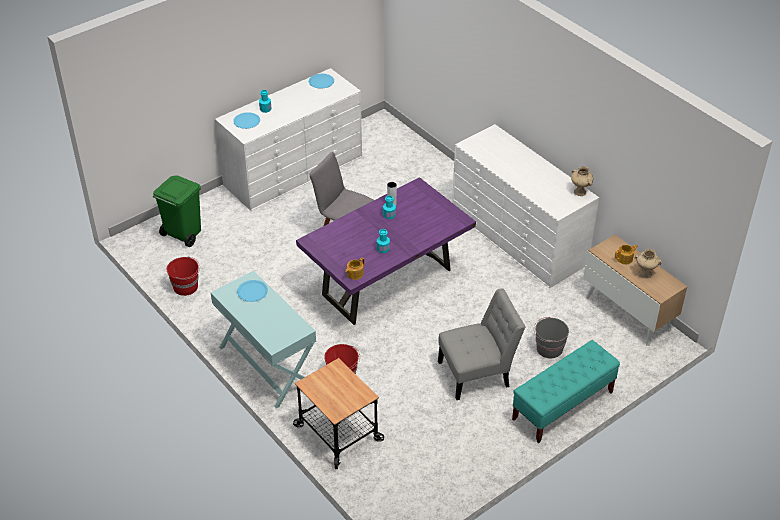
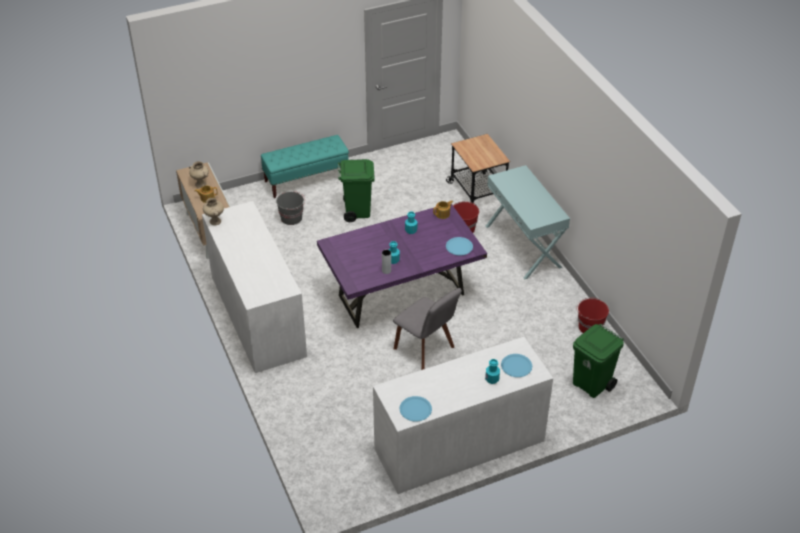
camera: 165 degrees left, 0 degrees up
blue plate [237,280,268,302] -> blue plate moved to [446,237,473,255]
grey chair [438,288,525,400] -> green trash can [338,159,375,222]

